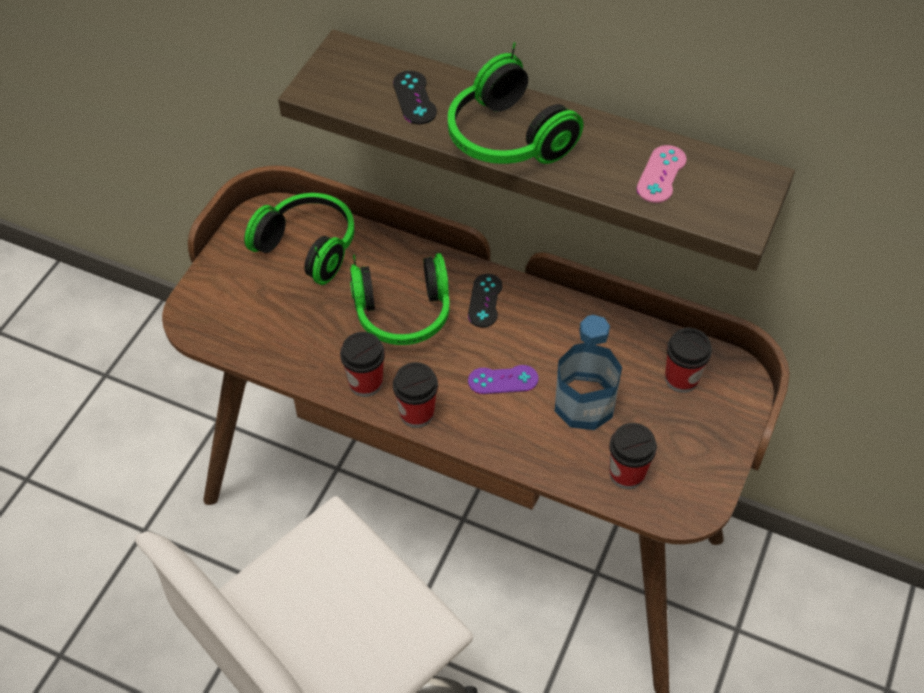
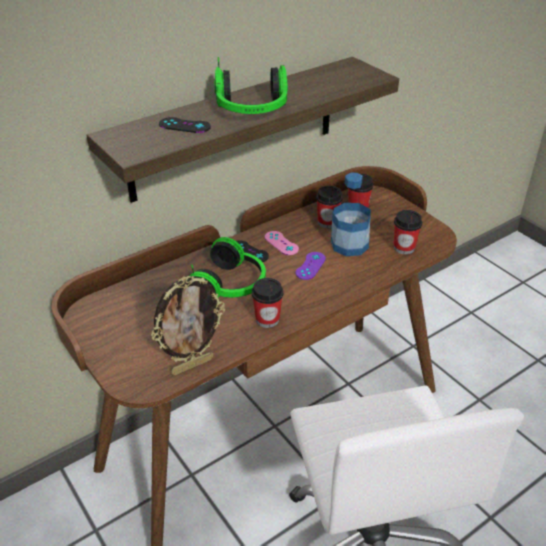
camera: 60 degrees left, 15 degrees down
headphones [244,193,355,285] -> none
cup [393,362,438,428] -> cup moved to [316,186,343,228]
pink game controller [636,145,687,203] -> pink game controller moved to [265,231,299,255]
none -> picture frame [151,276,225,375]

